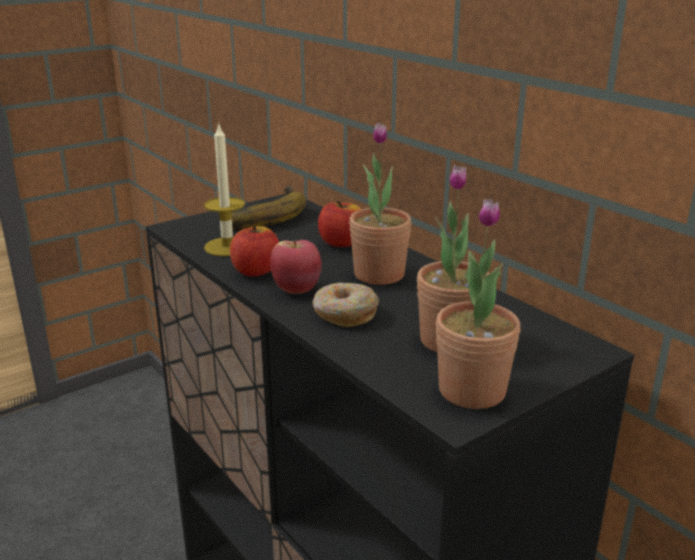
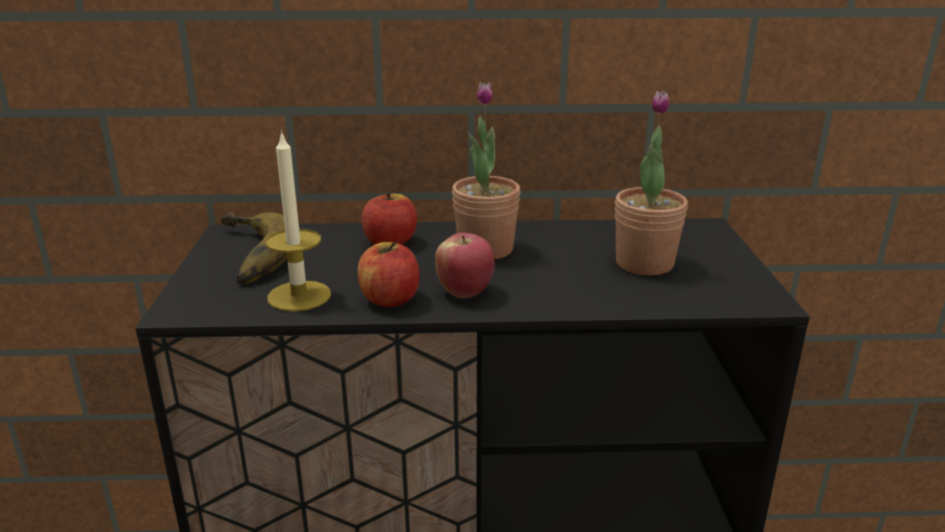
camera: 55 degrees left, 0 degrees up
donut [312,283,379,327] -> none
potted plant [436,199,521,409] -> none

